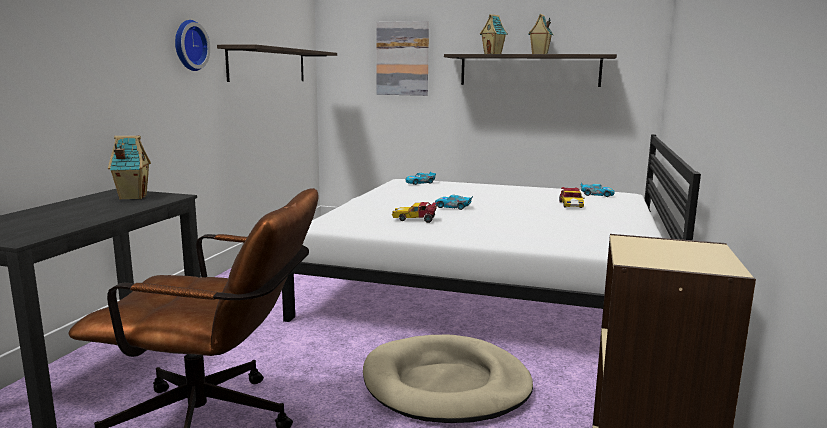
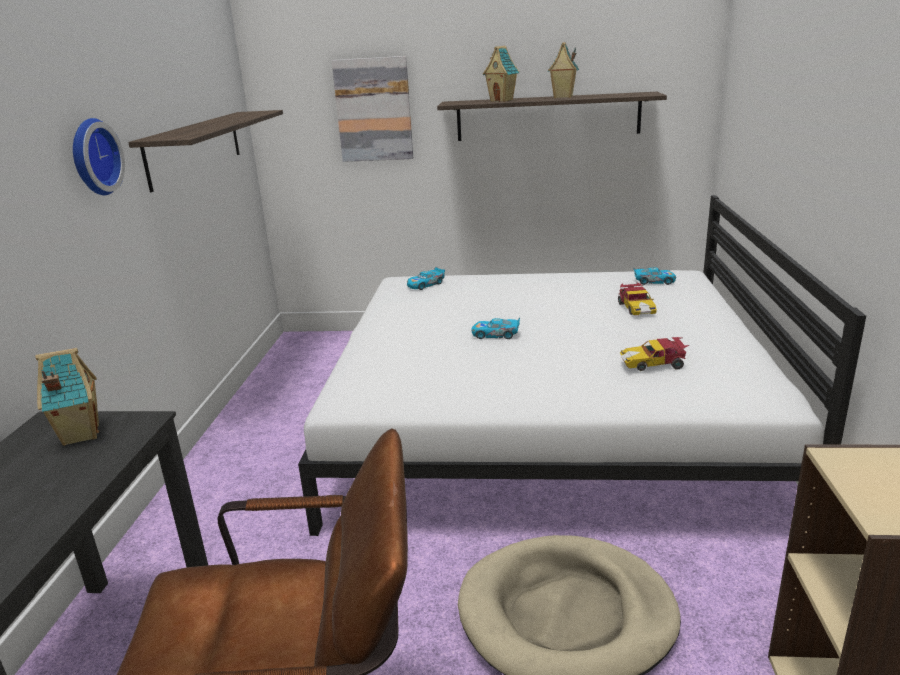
camera: 10 degrees left, 10 degrees up
toy car [392,202,438,223] -> toy car moved to [620,337,689,371]

